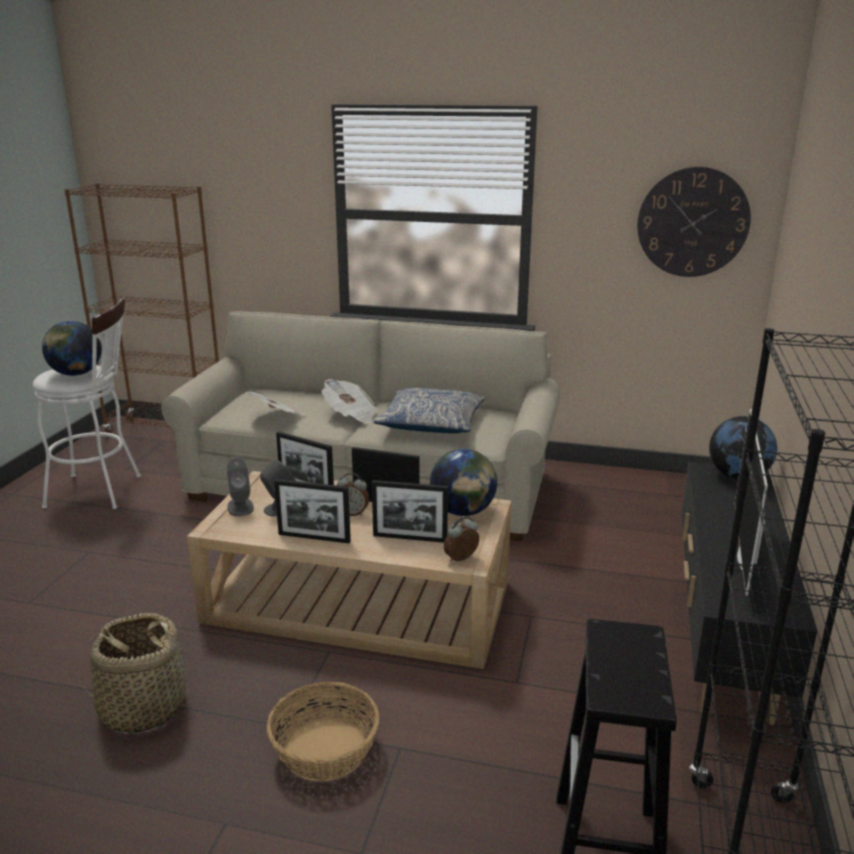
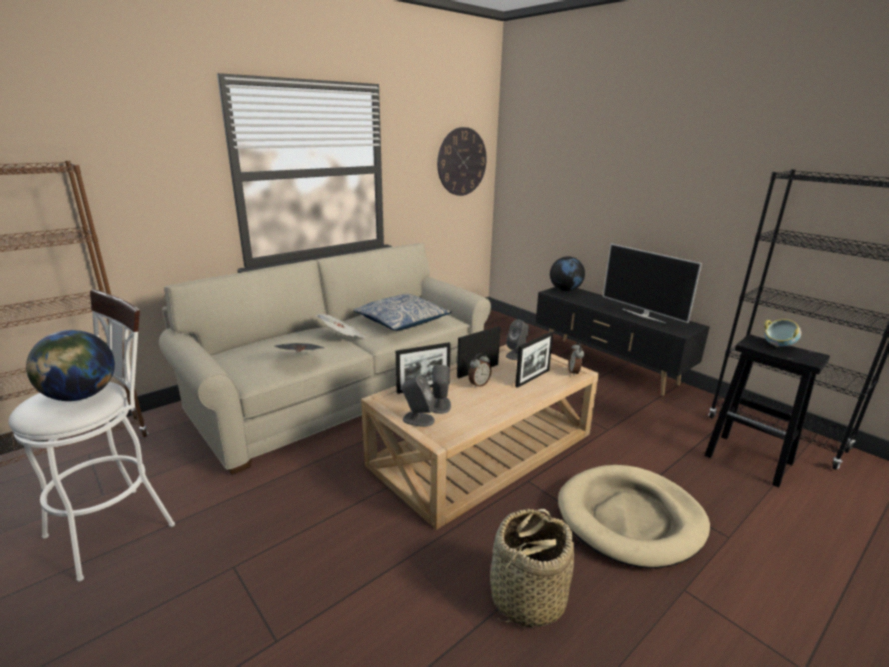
camera: 55 degrees left, 0 degrees up
basket [267,682,379,782] -> beige dog bed [558,465,710,569]
picture frame [274,479,351,543] -> none
globe [430,449,497,516] -> grey speaker [506,320,529,360]
none -> bowl [764,319,801,347]

